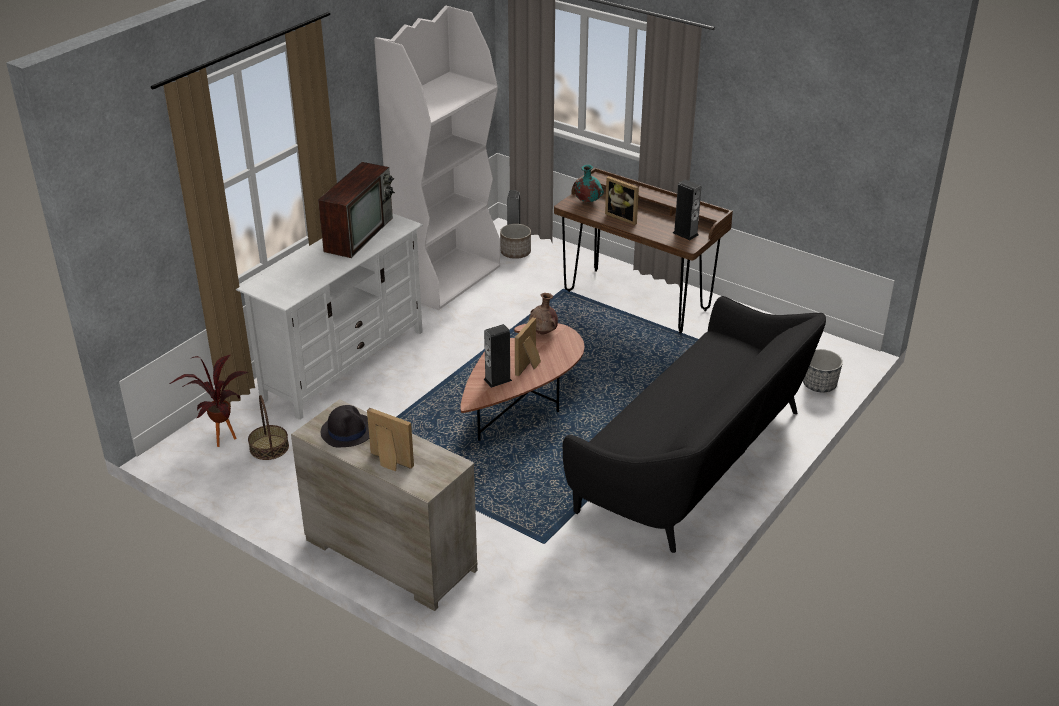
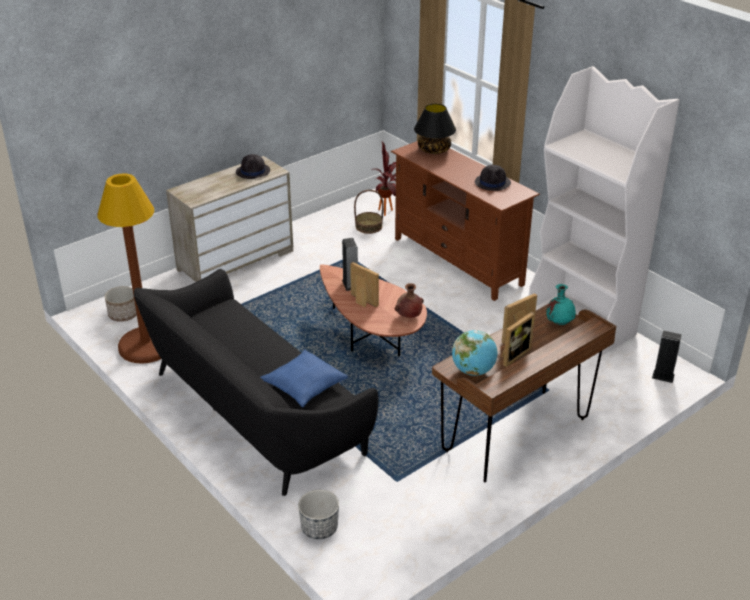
camera: 105 degrees right, 0 degrees up
white tv stand [236,213,423,420] -> brown tv stand [391,141,540,301]
television [318,162,395,258] -> black hat [475,165,511,191]
picture frame [367,408,414,471] -> picture frame moved to [501,312,535,367]
planter [500,224,531,259] -> planter moved to [105,286,137,322]
speaker [673,180,701,240] -> globe [452,330,498,376]
none -> brown floor lamp [98,174,161,364]
none -> blue pillow [260,350,348,407]
none -> black table lamp [414,104,456,154]

